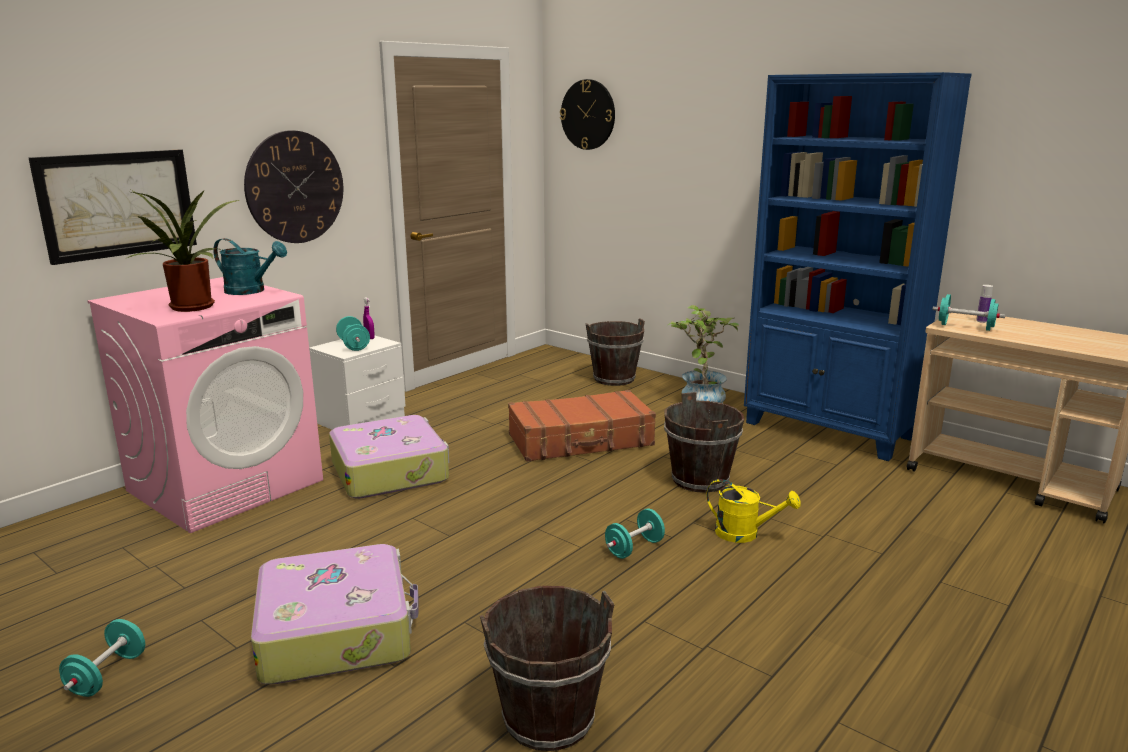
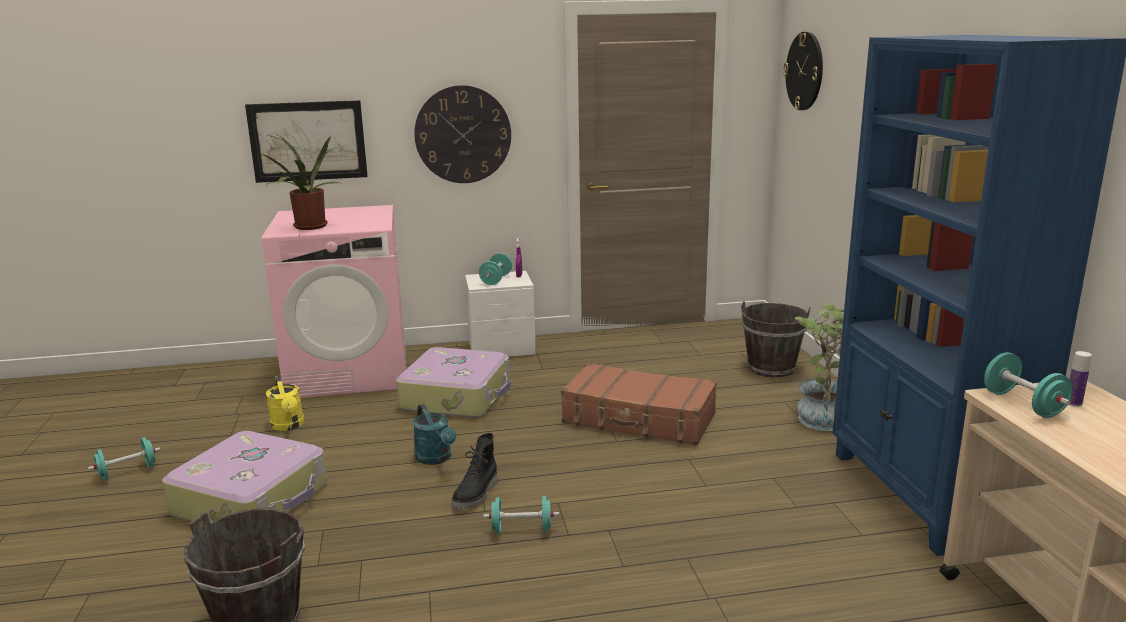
camera: 40 degrees right, 0 degrees up
turquoise watering can [213,238,287,295] -> turquoise watering can moved to [413,404,456,465]
brown bucket [664,392,744,493] -> none
yellow watering can [706,479,800,543] -> yellow watering can moved to [266,376,304,431]
none -> black boot [452,433,498,509]

